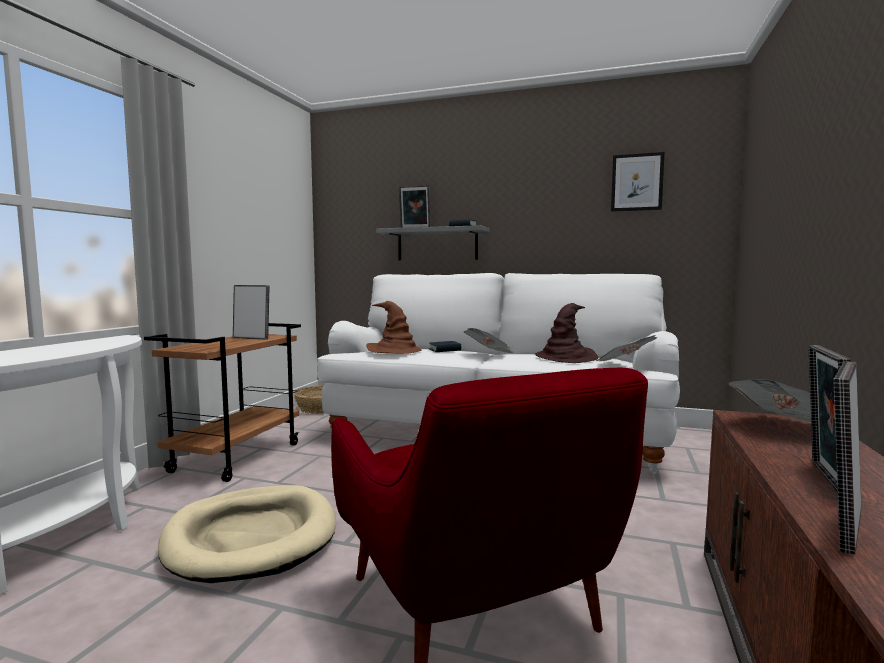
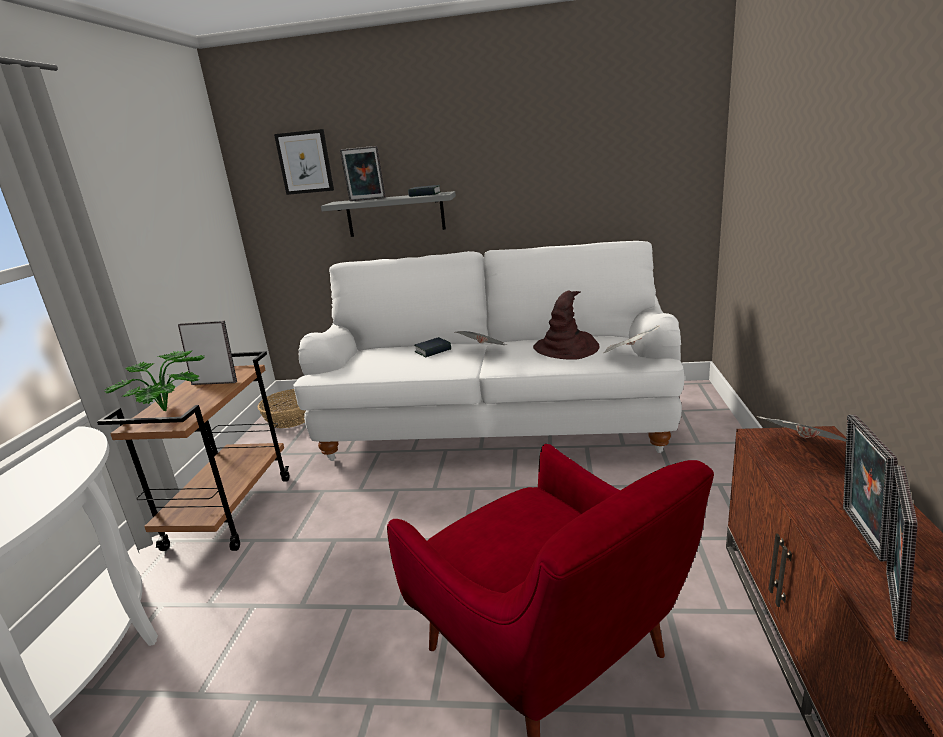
camera: 10 degrees left, 15 degrees up
beige dog bed [158,485,336,583] -> none
brown hat [366,301,422,354] -> none
picture [611,152,664,212] -> picture moved to [274,129,334,195]
none -> potted plant [105,351,204,411]

